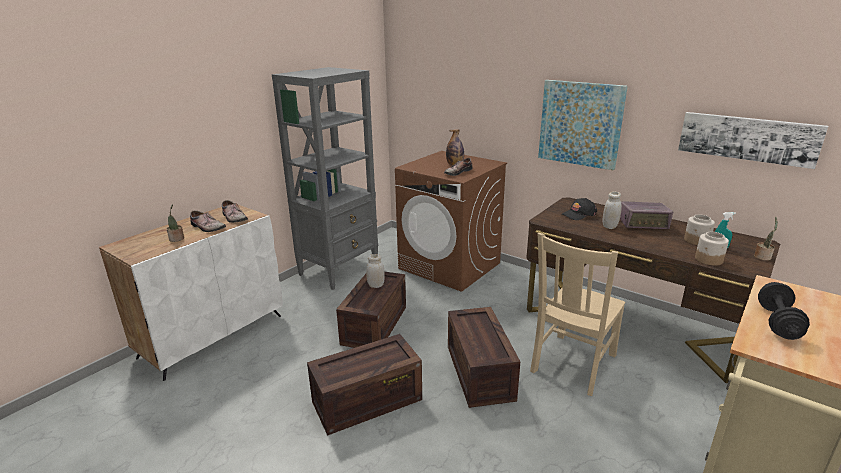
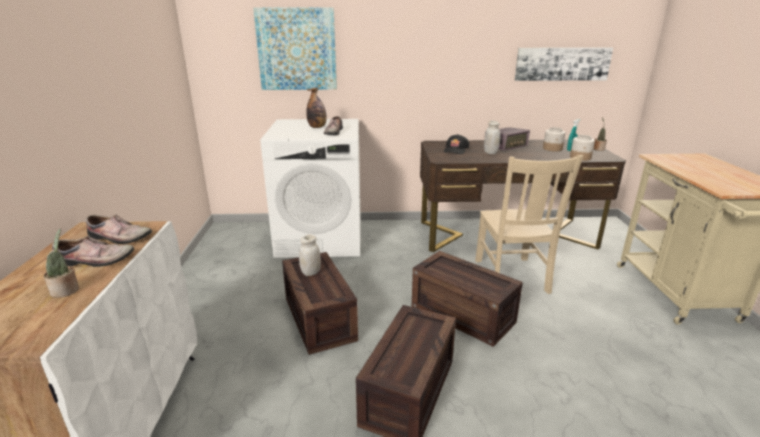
camera: 40 degrees left, 0 degrees up
grey bookcase [272,67,378,290] -> none
brown washing machine [395,151,507,292] -> white washing machine [260,119,361,258]
picture [538,80,628,170] -> picture moved to [253,8,337,90]
black dumbbell [758,282,810,340] -> none

